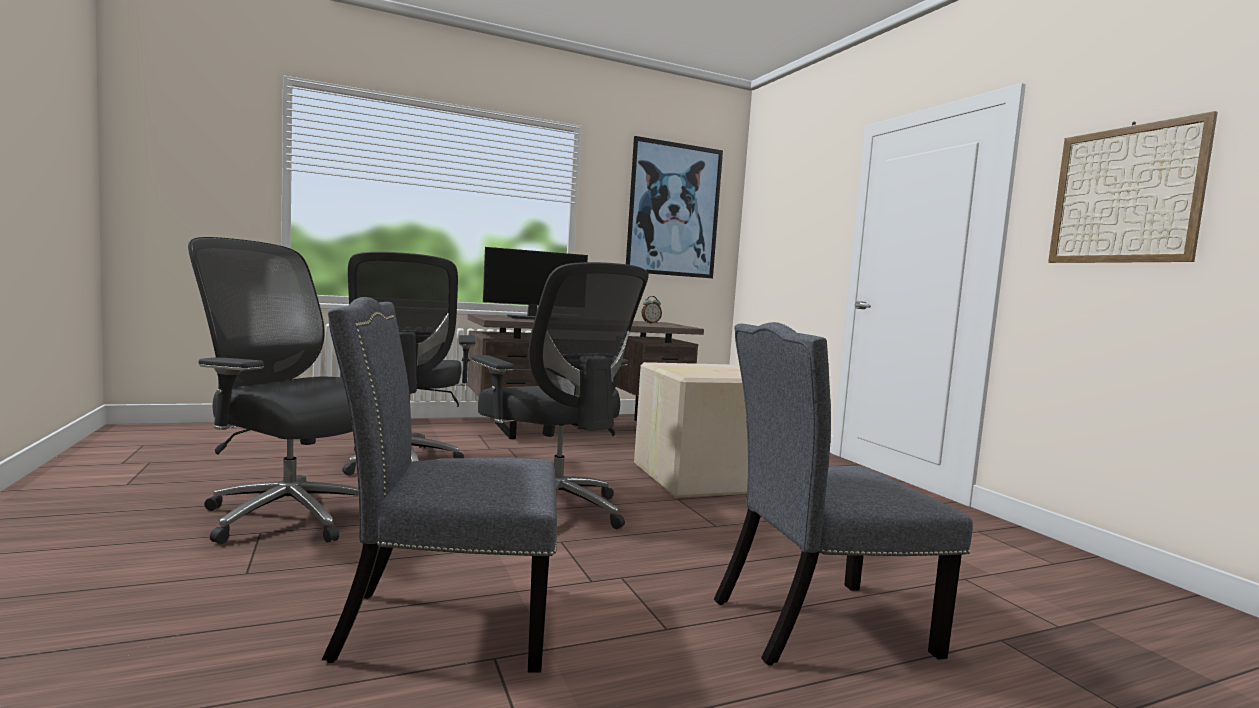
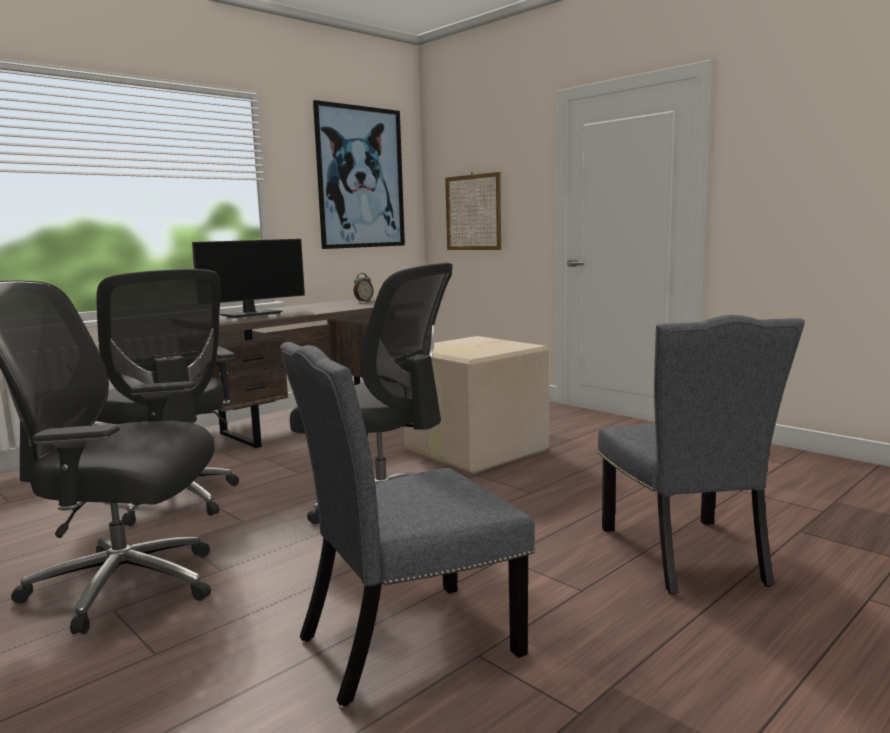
camera: 20 degrees left, 5 degrees up
grey chair [714,322,973,666] -> grey chair turned 60 degrees counterclockwise [598,315,805,595]
picture [1048,111,1218,263] -> picture moved to [445,172,501,250]

